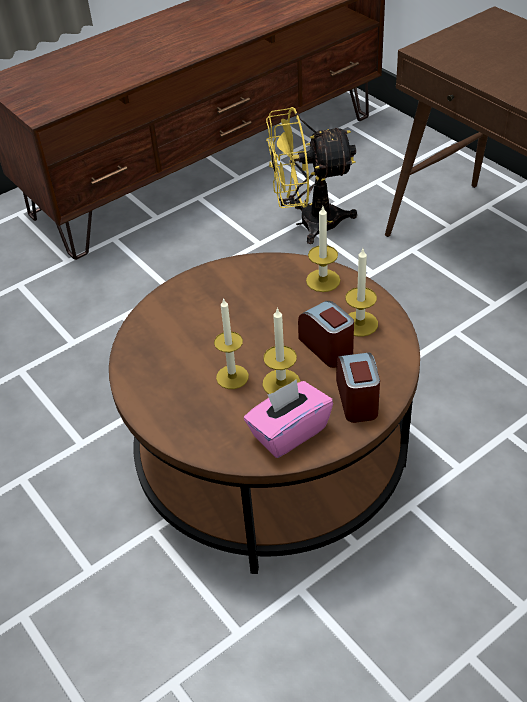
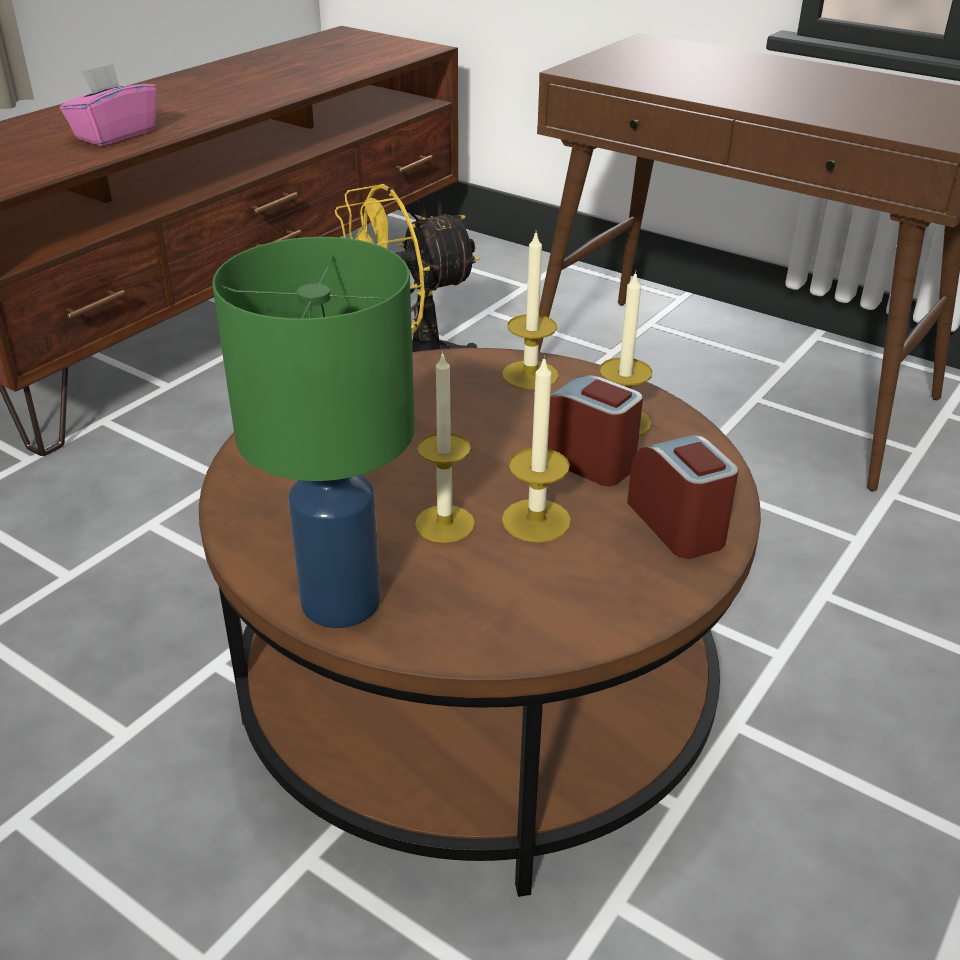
camera: 20 degrees left, 10 degrees down
pink tissue box [244,379,333,458] -> pink tissue box moved to [60,63,157,146]
none -> green table lamp [212,237,415,628]

